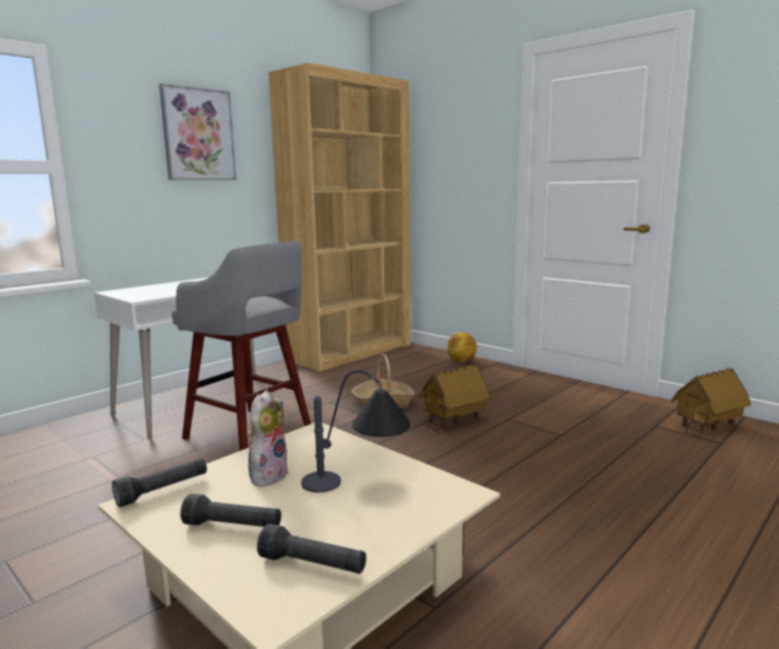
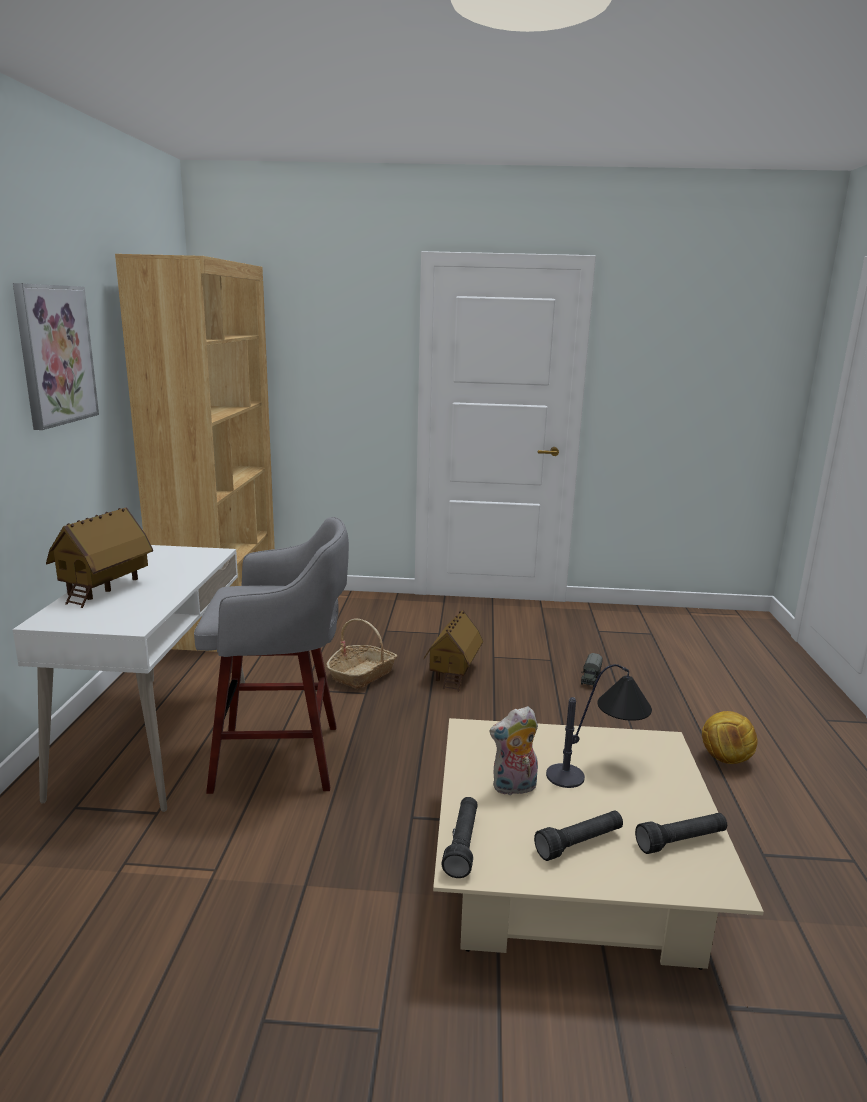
camera: 40 degrees left, 5 degrees up
plush toy [246,390,289,487] -> plush toy turned 90 degrees counterclockwise [489,706,538,796]
football [447,332,477,362] -> football moved to [702,711,758,764]
toy house [671,368,751,439] -> toy house moved to [46,507,153,608]
none -> toy truck [581,653,603,687]

